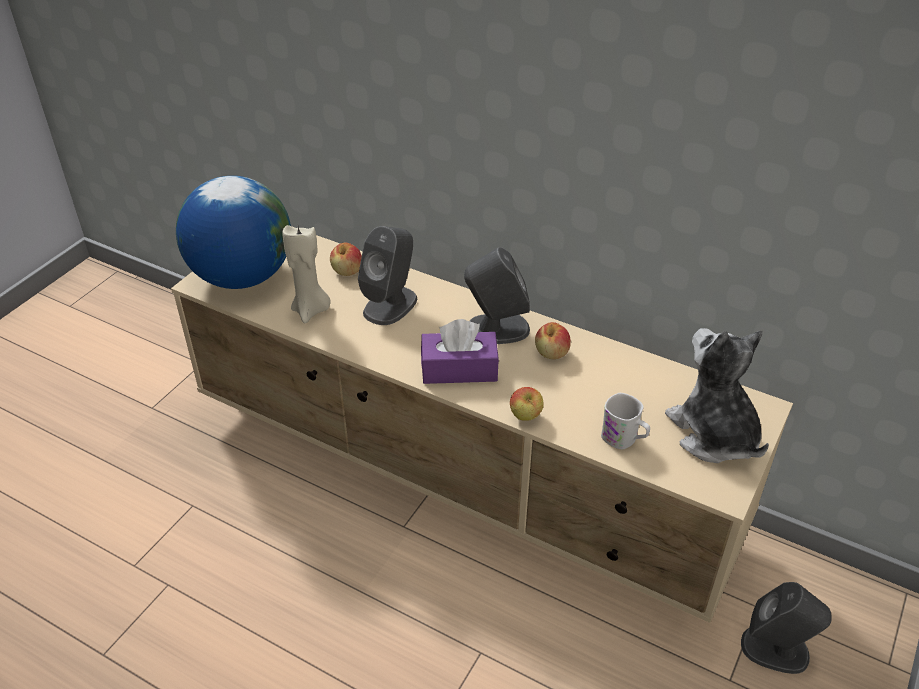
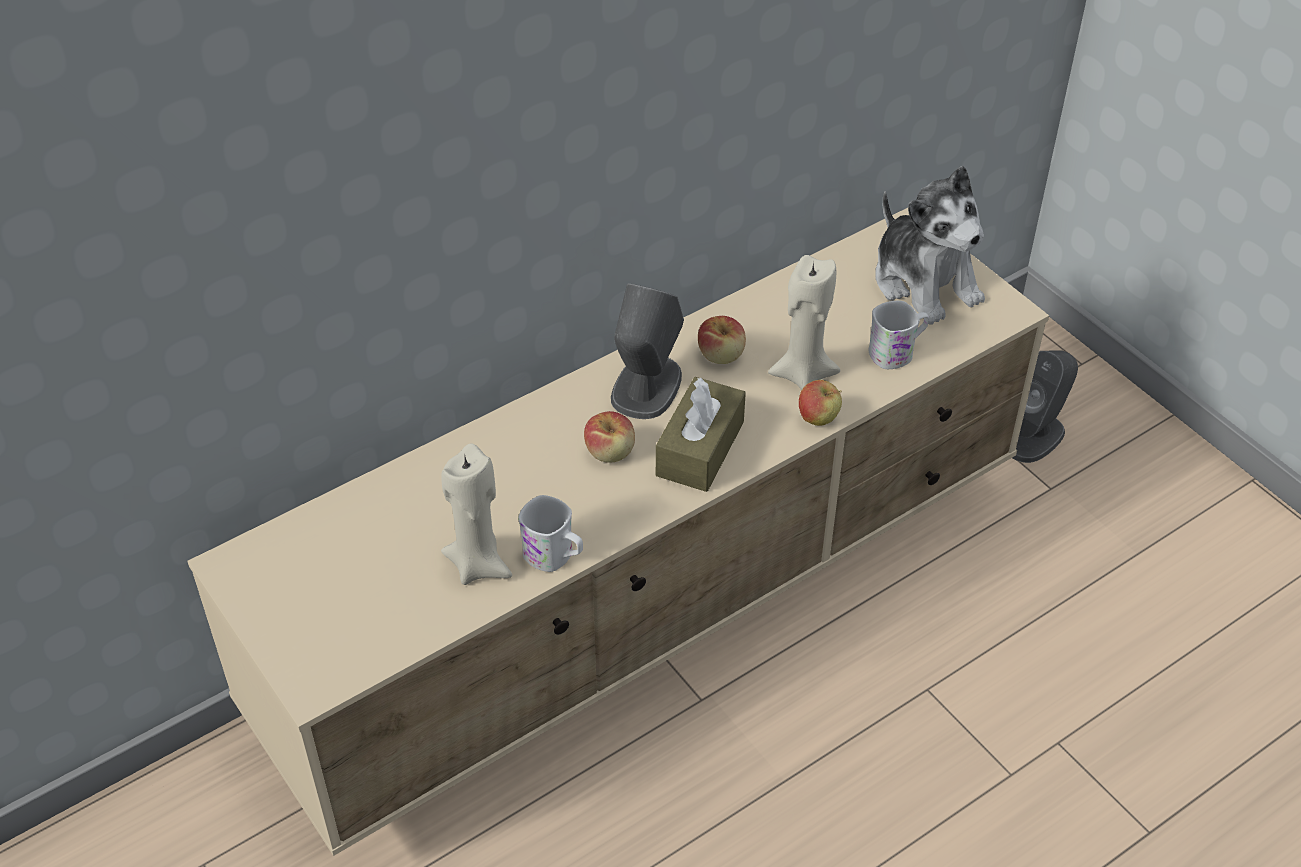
camera: 65 degrees left, 5 degrees up
globe [176,176,291,289] -> none
apple [330,243,362,276] -> apple moved to [584,411,635,463]
grey speaker [358,226,417,325] -> none
purple tissue box [421,319,499,384] -> brown tissue box [656,377,746,492]
plush toy [665,328,769,463] -> plush toy turned 120 degrees counterclockwise [875,166,985,325]
none -> white mug [518,495,583,572]
none -> beige candle [768,255,840,390]

